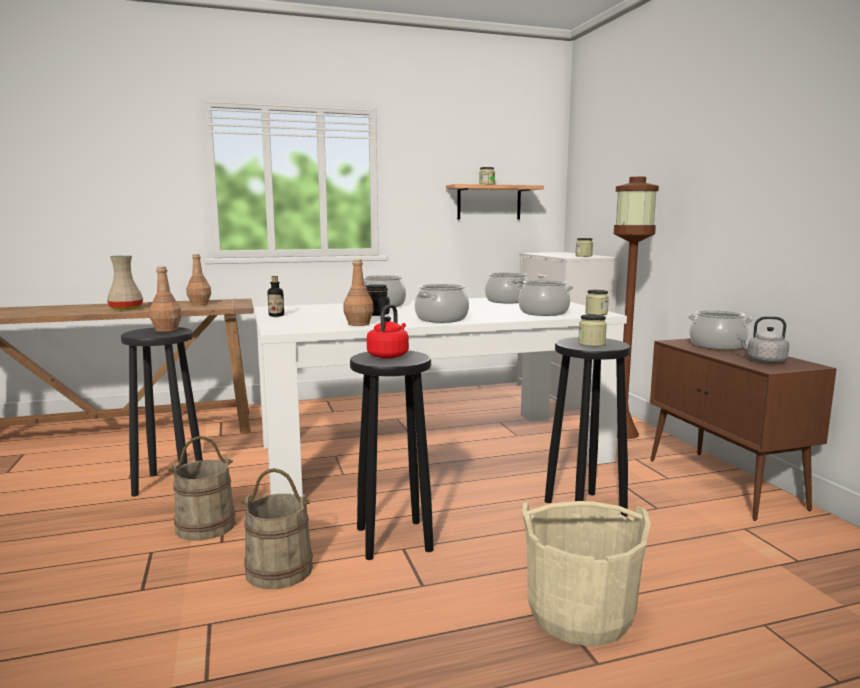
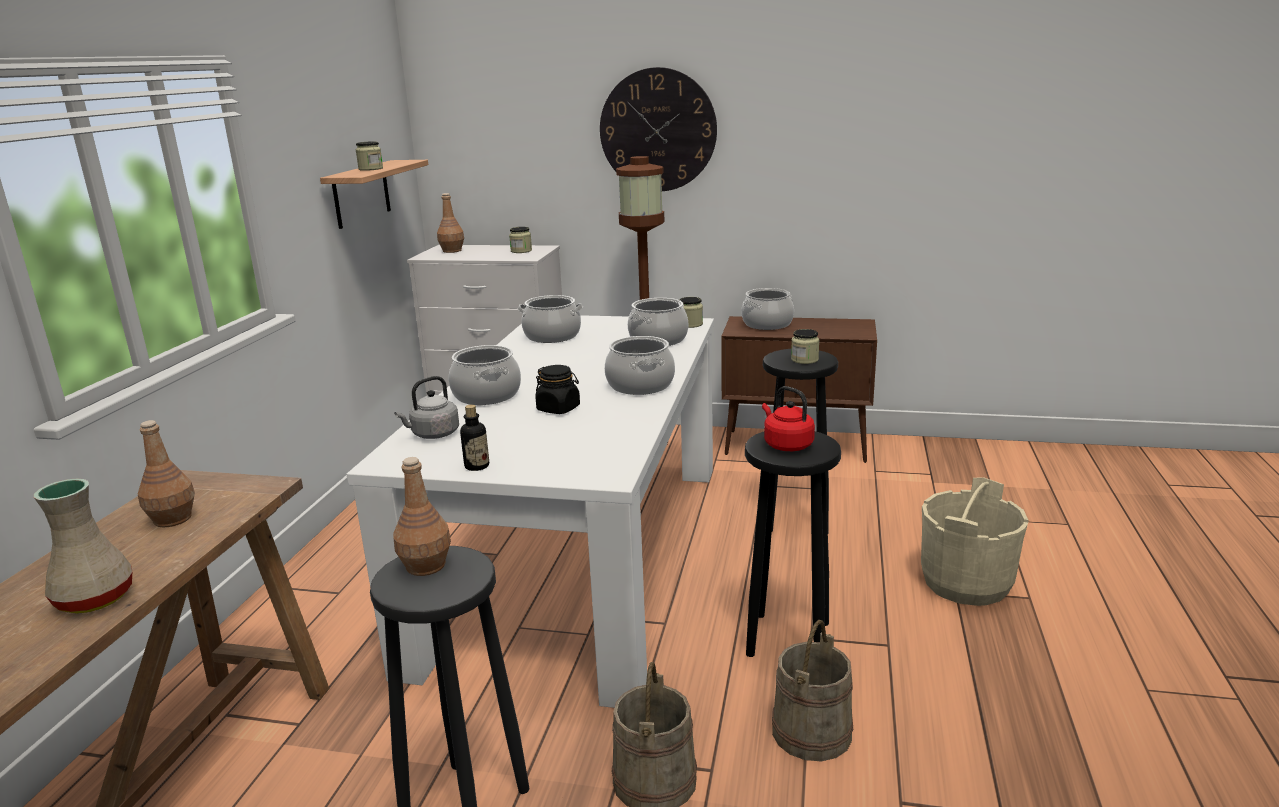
camera: 60 degrees left, 10 degrees up
brown bottle [343,259,374,326] -> brown bottle moved to [437,193,464,253]
grey kettle [737,316,789,363] -> grey kettle moved to [394,376,459,439]
none -> wall clock [600,67,717,191]

